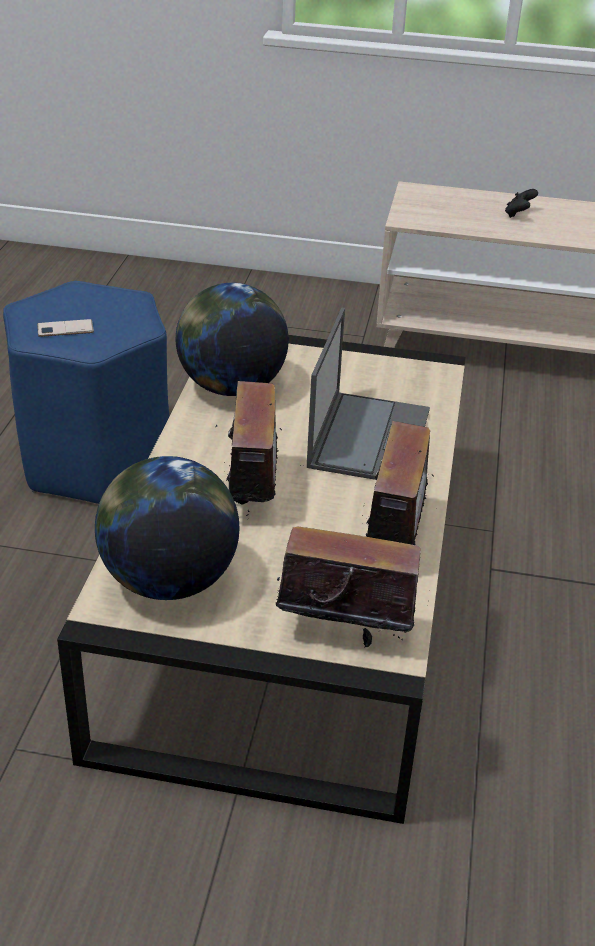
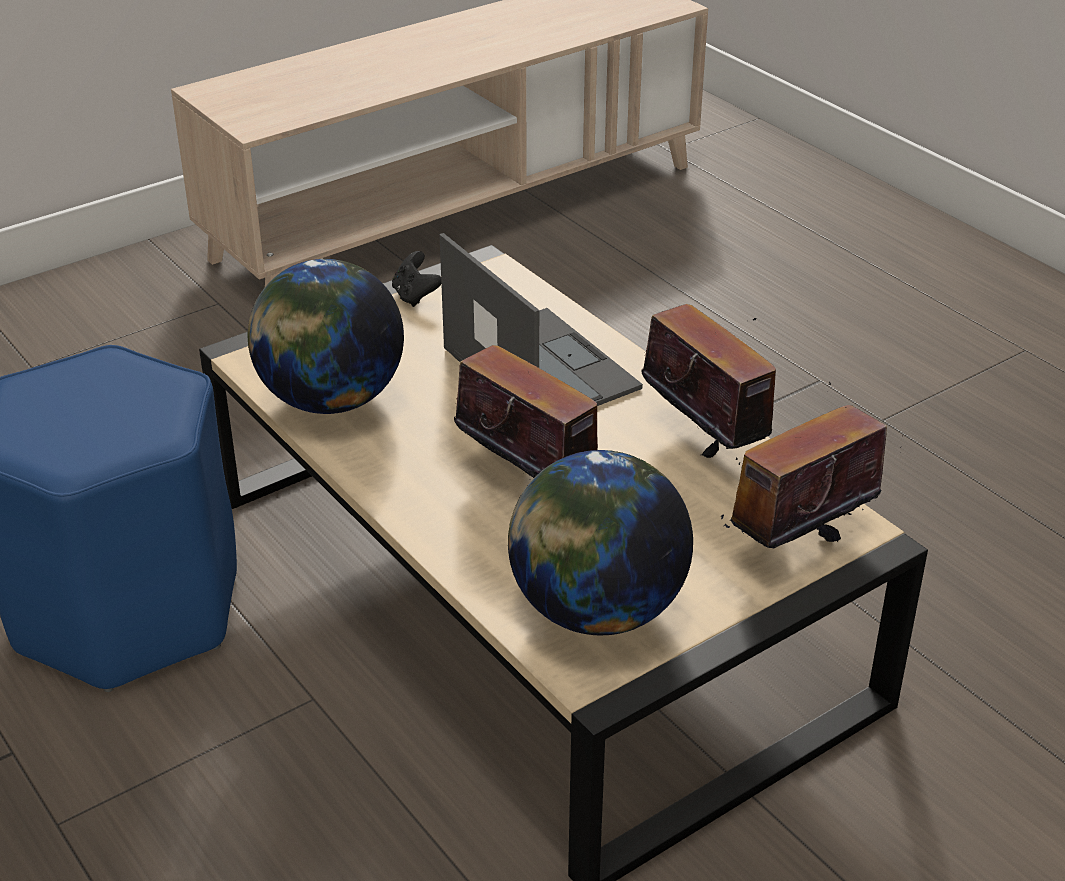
camera: 45 degrees left, 0 degrees up
phone [37,319,94,337] -> none
black game controller [505,189,538,218] -> black game controller moved to [392,251,441,307]

